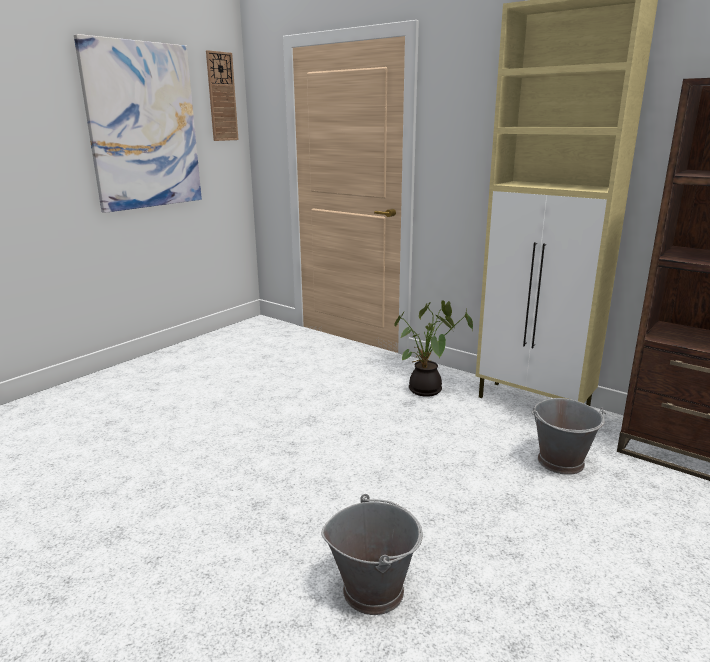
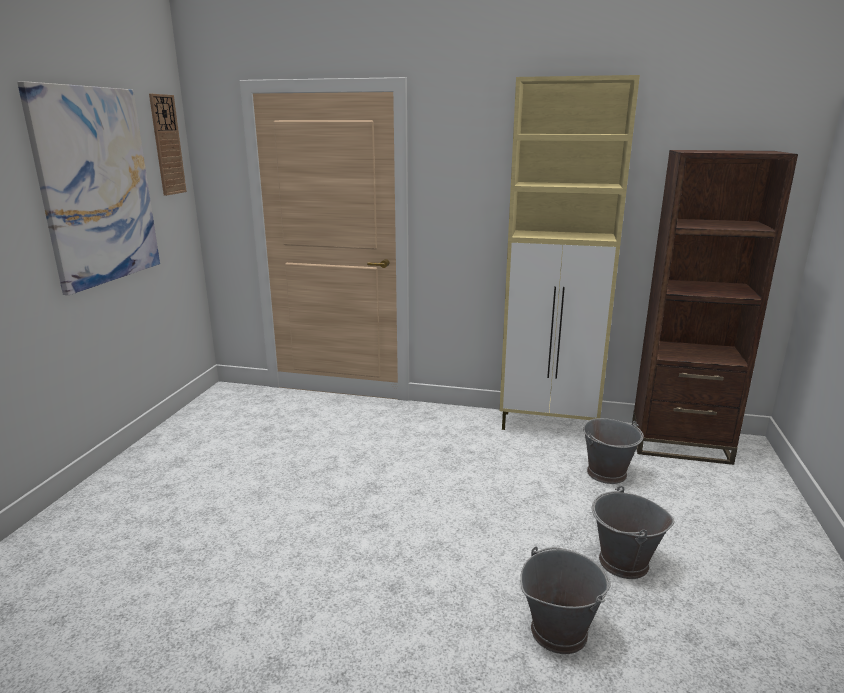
camera: 25 degrees left, 0 degrees up
potted plant [394,300,473,397] -> none
none -> grey bucket [592,486,674,579]

